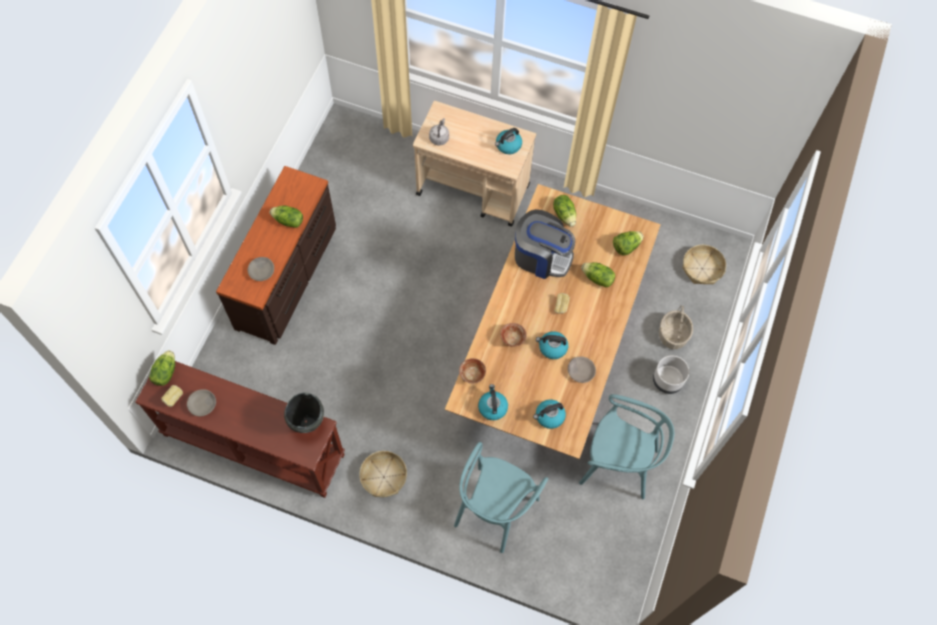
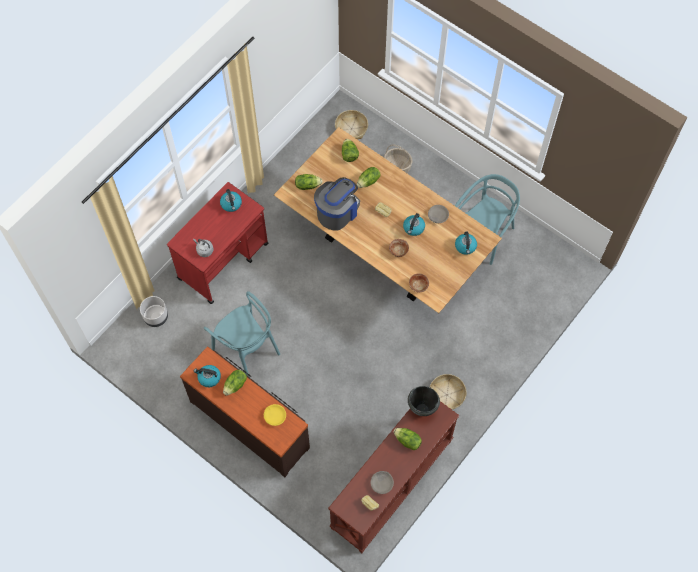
camera: 70 degrees left, 0 degrees up
lettuce [149,350,175,386] -> lettuce moved to [394,428,422,450]
grey bowl [248,257,274,281] -> yellow bowl [264,404,286,426]
beige cart [413,101,536,227] -> red cart [167,182,268,304]
turquoise chair [454,442,548,553] -> turquoise chair moved to [204,291,280,377]
kettle [478,384,508,420] -> kettle moved to [194,365,221,387]
grey planter [653,355,689,394] -> grey planter moved to [140,296,168,327]

